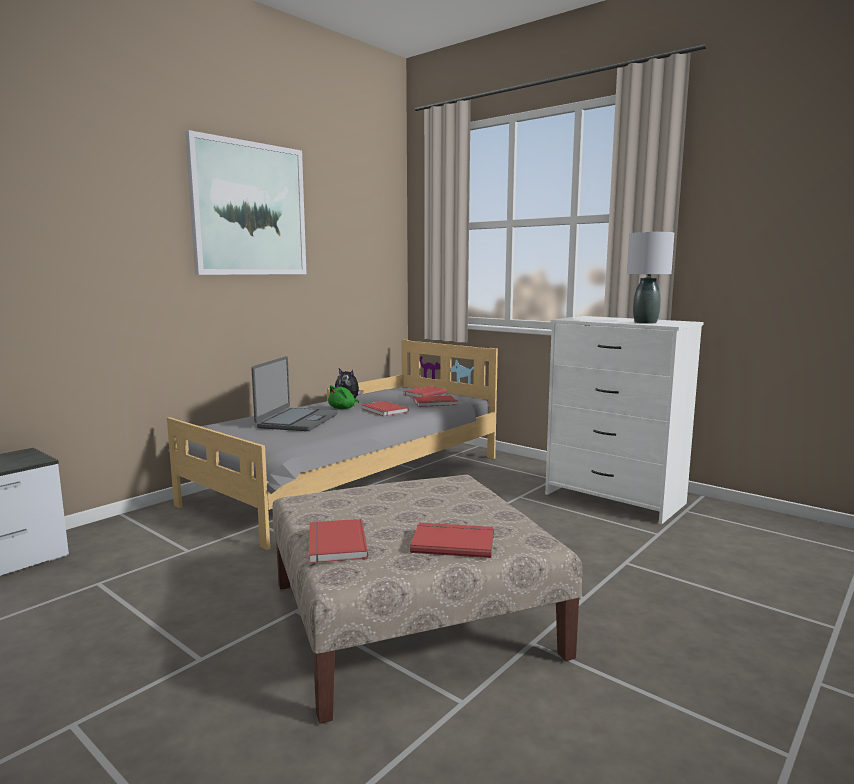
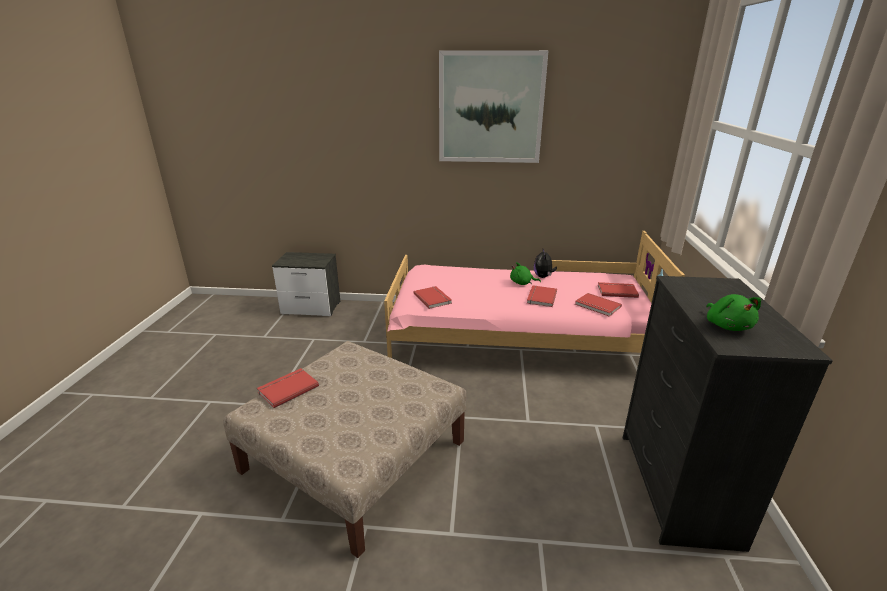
camera: 55 degrees right, 15 degrees up
grey bed [167,339,498,550] -> pink bed [384,231,685,358]
laptop [252,356,338,431] -> none
red book [410,523,494,558] -> red book moved to [414,286,452,309]
white dresser [545,316,704,524] -> black dresser [623,276,833,552]
grey table lamp [627,232,674,324] -> green plush toy [706,294,761,331]

